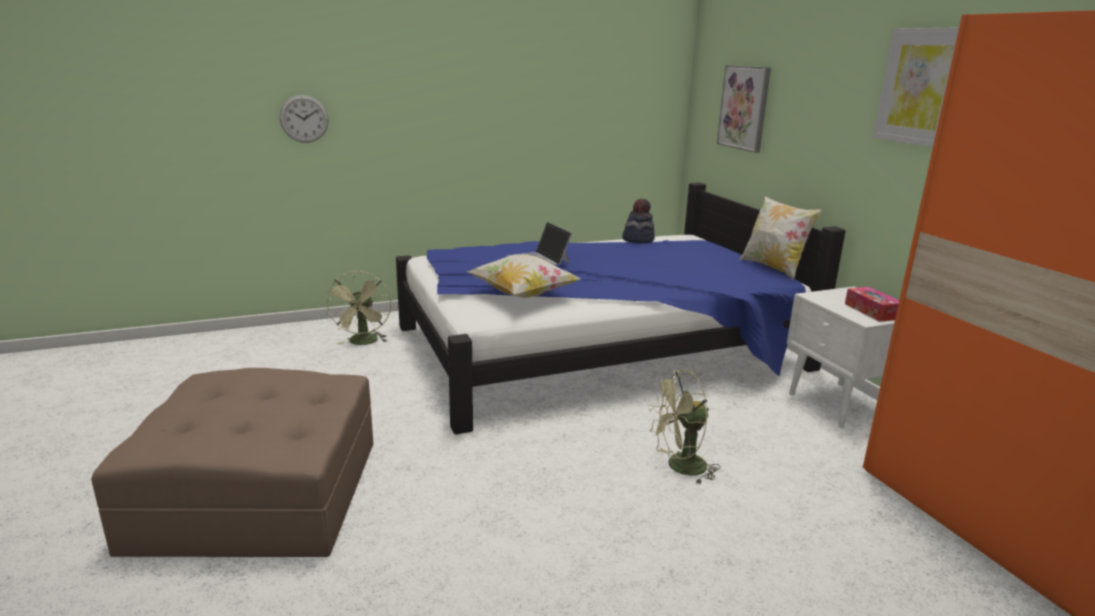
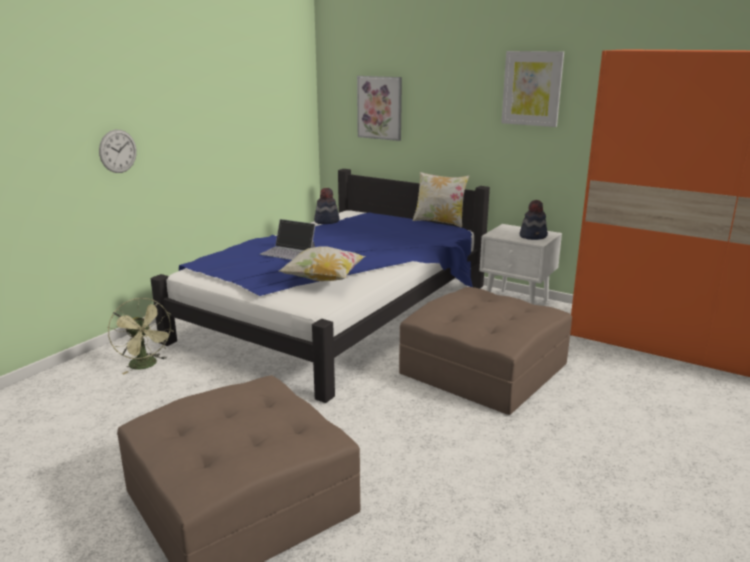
camera: 35 degrees left, 0 degrees up
wall clock [280,95,329,143] -> wall clock moved to [99,130,137,173]
green fan [648,370,720,485] -> brown ottoman [399,287,572,415]
tissue box [845,287,899,322] -> hat [520,200,548,240]

